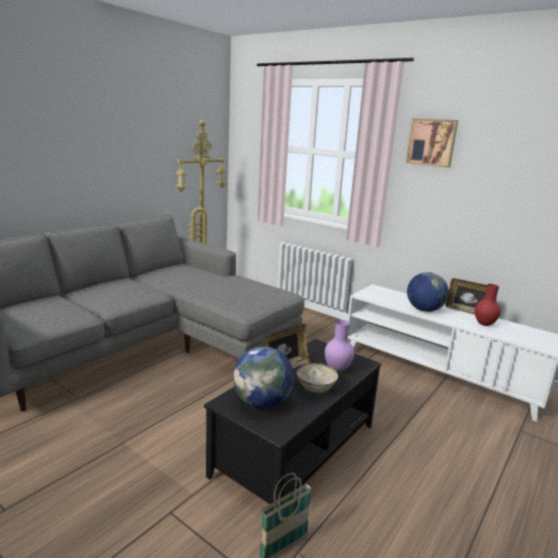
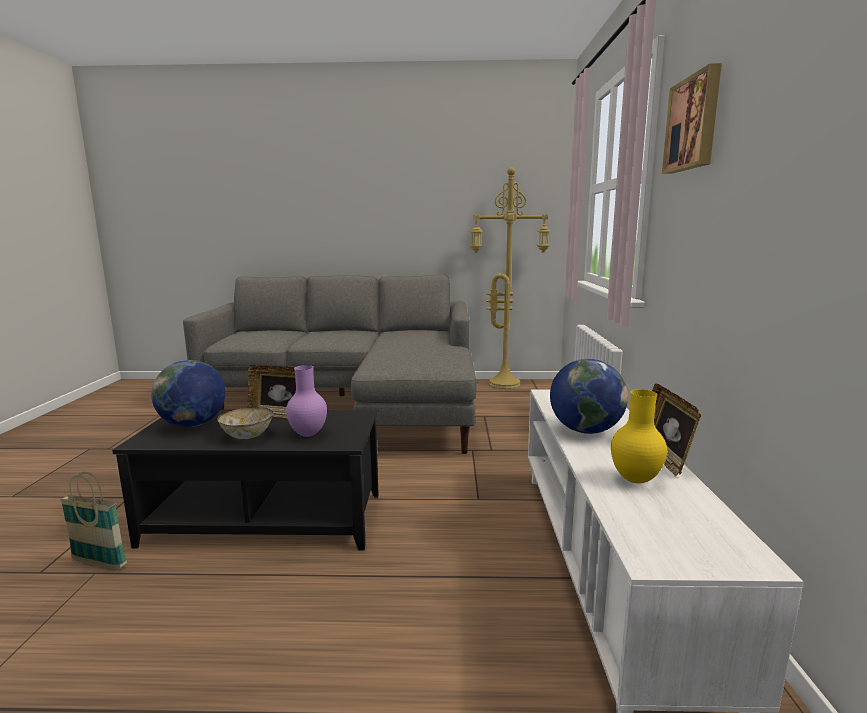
camera: 55 degrees right, 5 degrees down
red vase [475,284,501,326] -> yellow vase [611,389,667,484]

